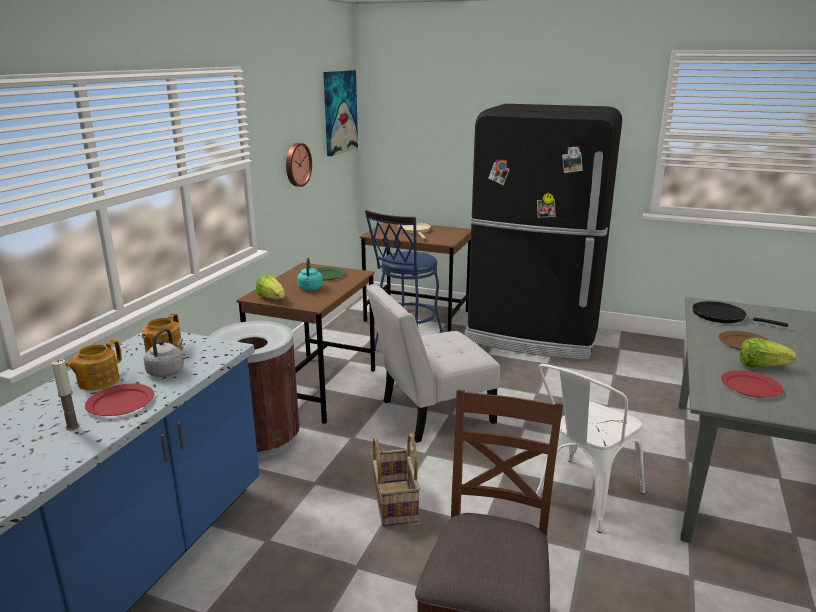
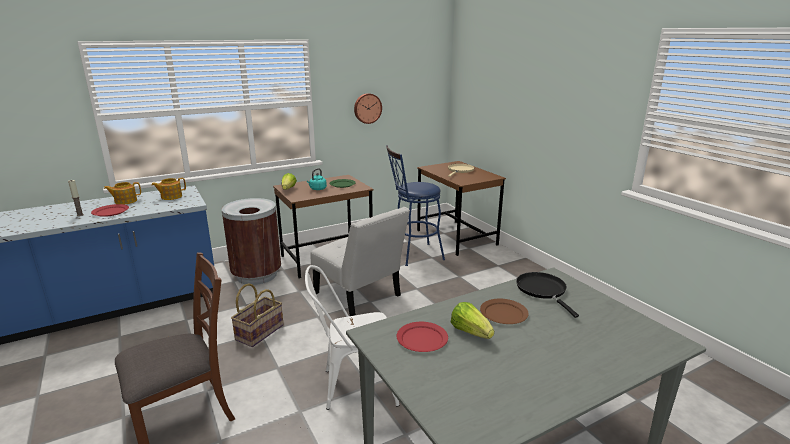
camera: 40 degrees right, 0 degrees up
grey kettle [143,329,184,377] -> none
picture [323,70,358,156] -> none
white chair [366,284,500,443] -> white chair turned 150 degrees counterclockwise [311,207,410,316]
black fridge [464,104,622,360] -> none

